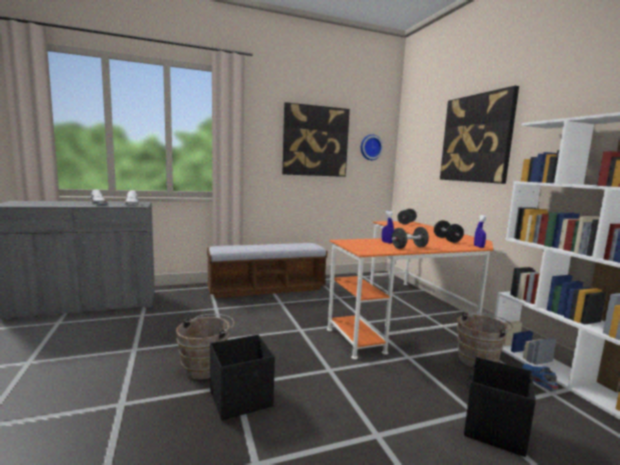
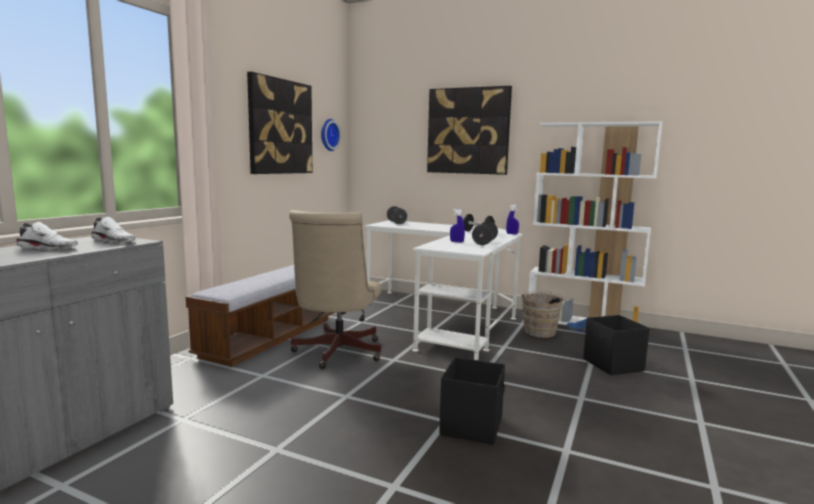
camera: 45 degrees left, 0 degrees up
brown bucket [176,314,234,380] -> none
orange desk [327,221,493,359] -> white desk [365,220,523,360]
none -> beige office chair [289,210,381,369]

